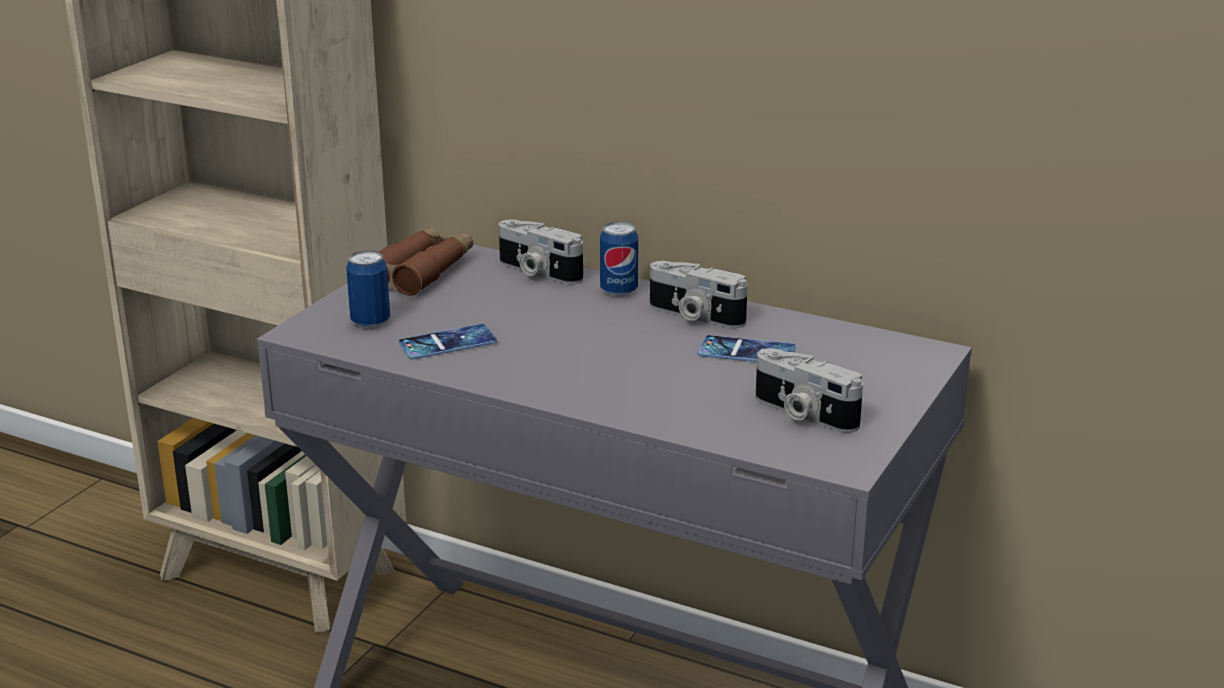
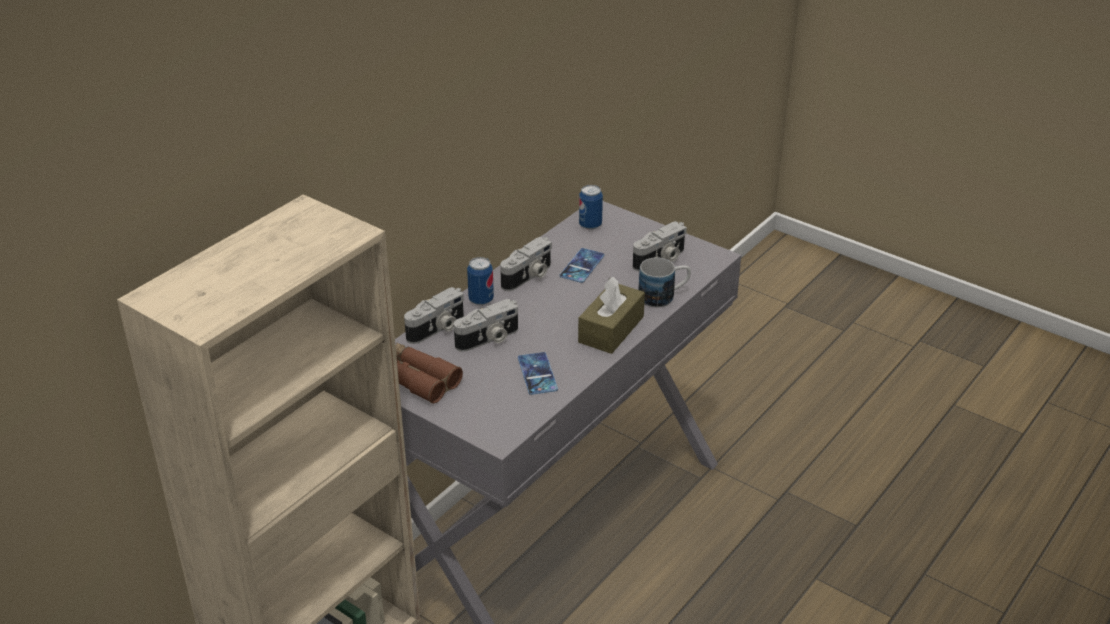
camera: 80 degrees left, 10 degrees up
can [346,250,390,328] -> can moved to [579,185,603,230]
none -> camera [454,299,518,352]
none -> brown tissue box [578,277,645,354]
none -> mug [638,257,691,307]

